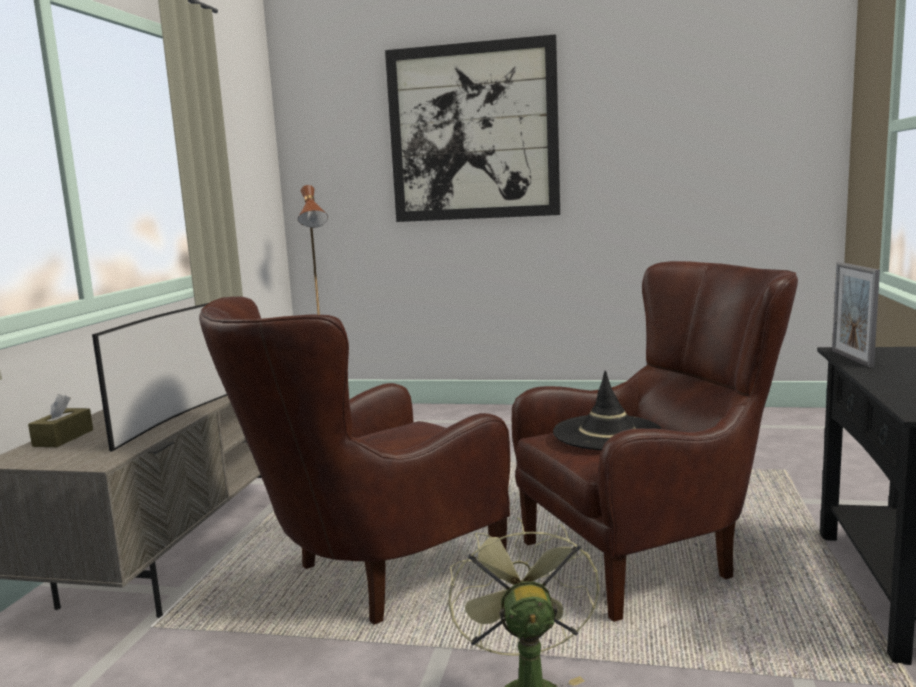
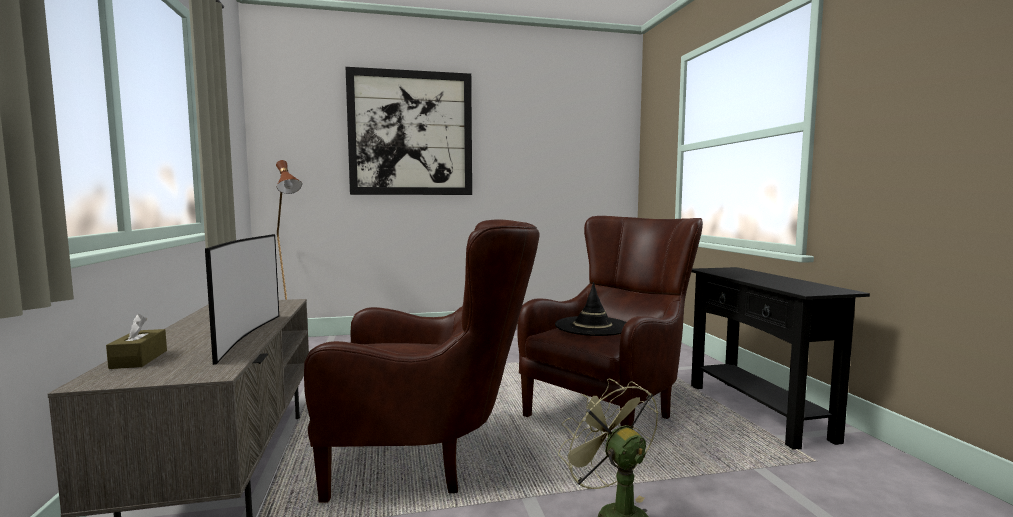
camera: 25 degrees left, 5 degrees down
brown armchair [199,296,510,625] -> brown armchair turned 120 degrees counterclockwise [304,219,539,503]
picture frame [832,262,880,368] -> none

